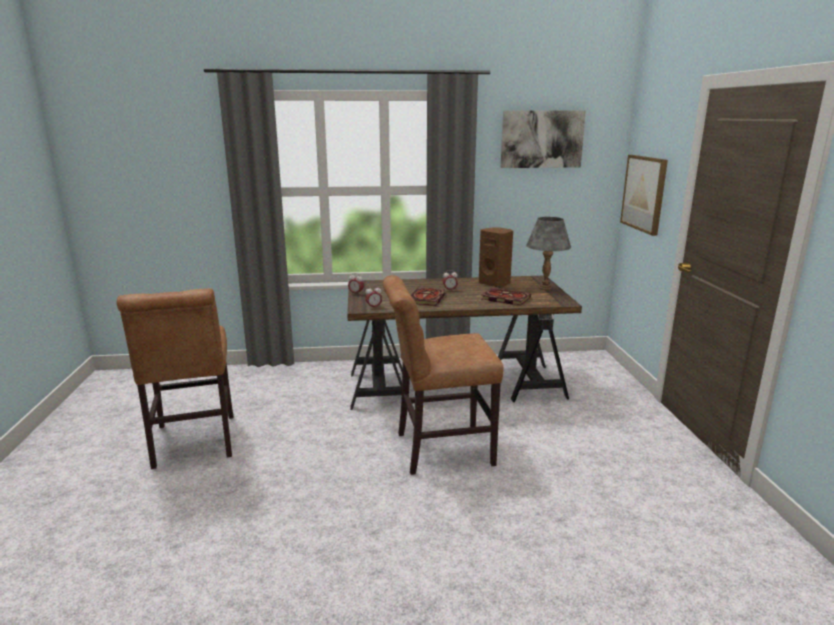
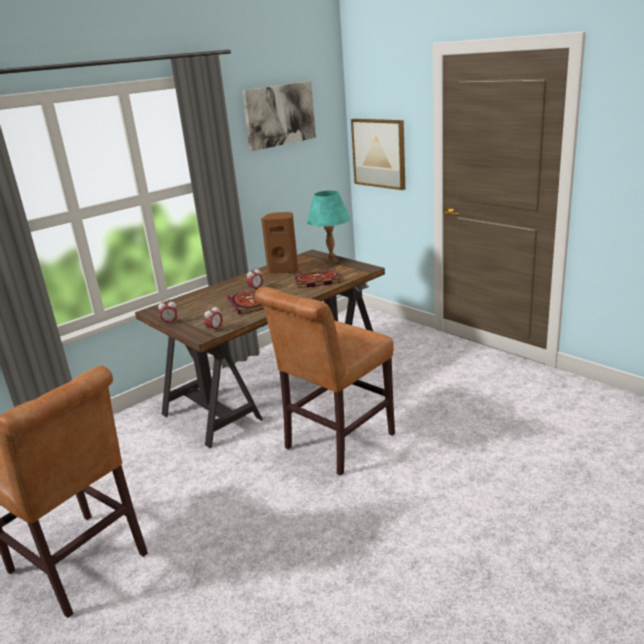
camera: 35 degrees left, 5 degrees up
grey table lamp [526,217,571,290] -> turquoise table lamp [307,191,350,263]

